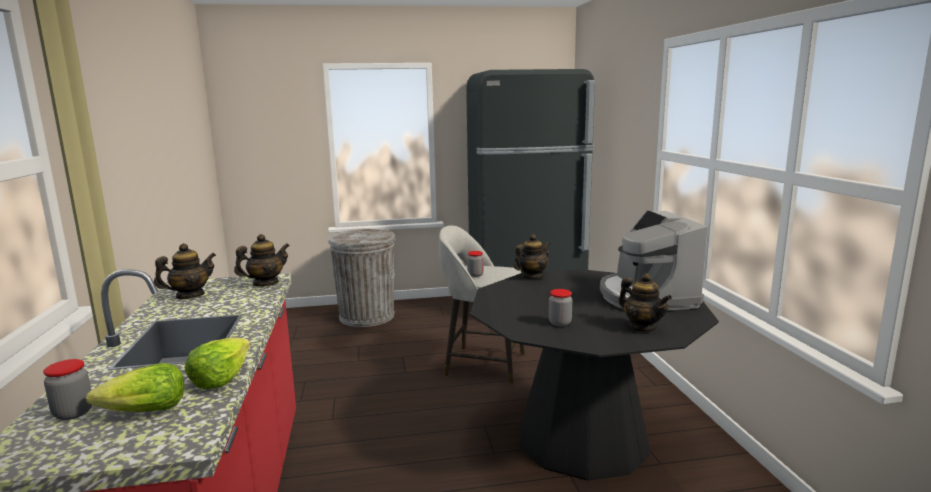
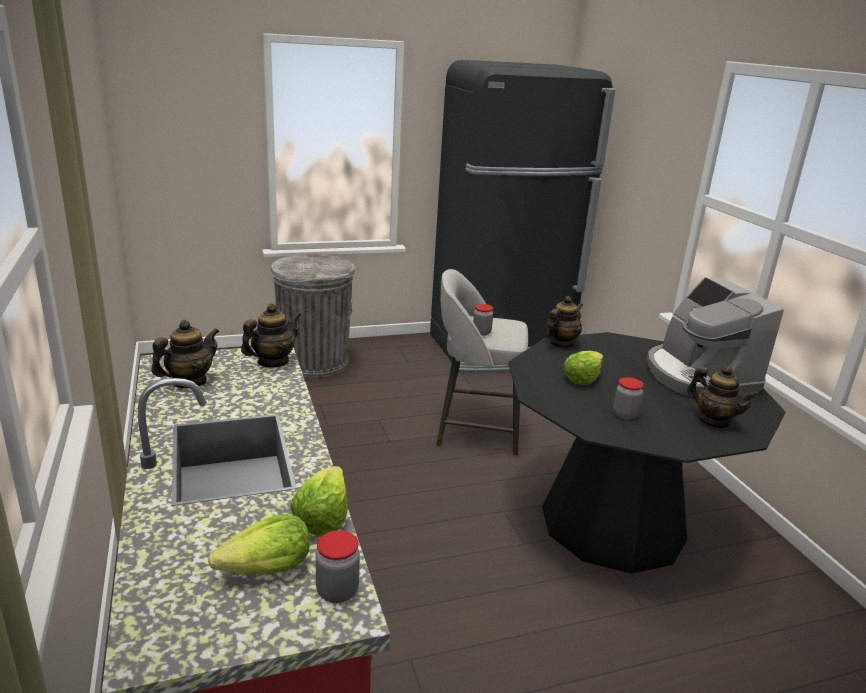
camera: 10 degrees left, 10 degrees up
jar [43,359,92,420] -> jar moved to [316,530,360,603]
none -> lettuce [564,351,603,385]

